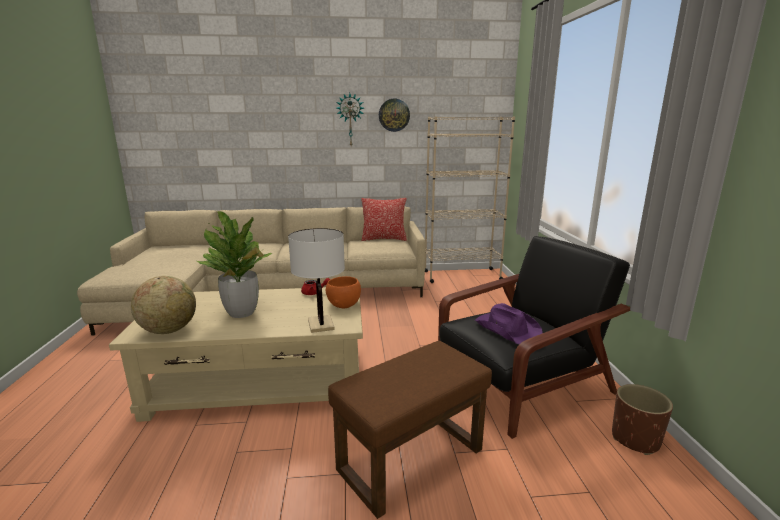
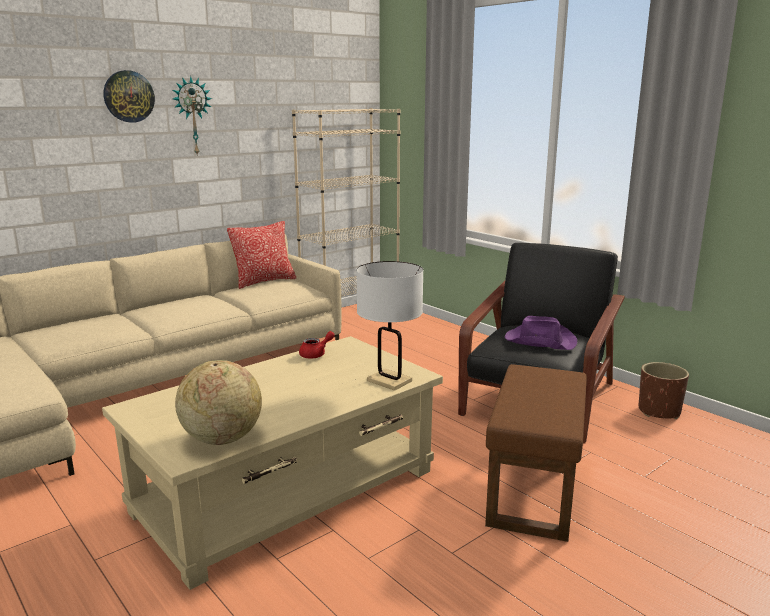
camera: 35 degrees left, 0 degrees up
potted plant [197,211,273,318] -> none
orange bowl [326,276,361,308] -> none
wall clock [379,99,410,132] -> wall clock moved to [103,70,155,123]

